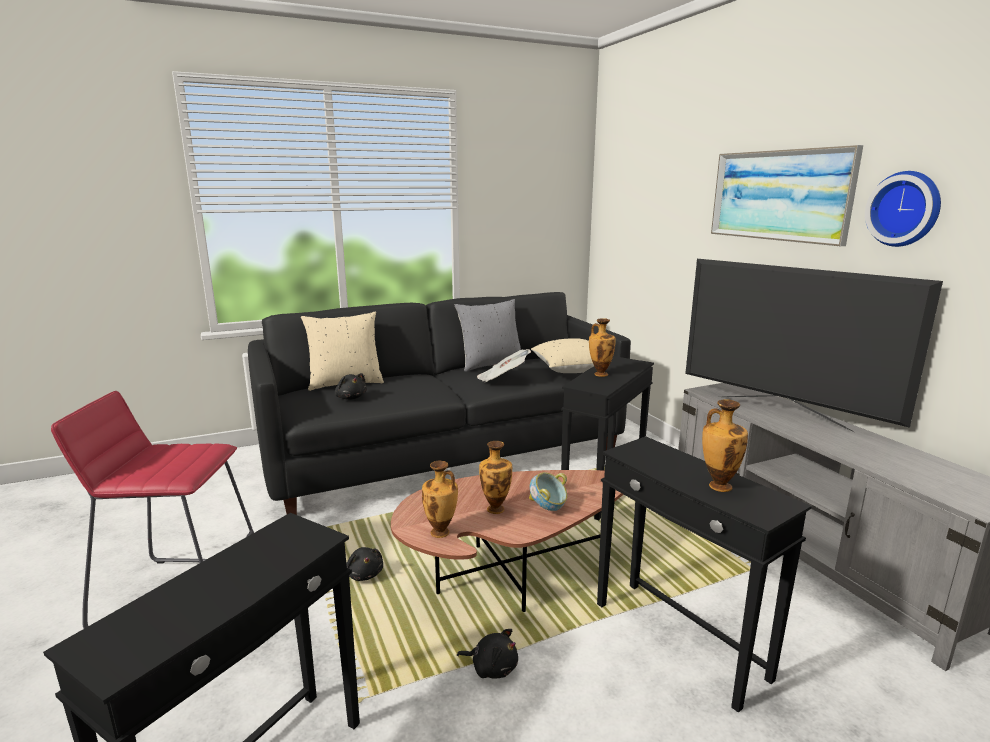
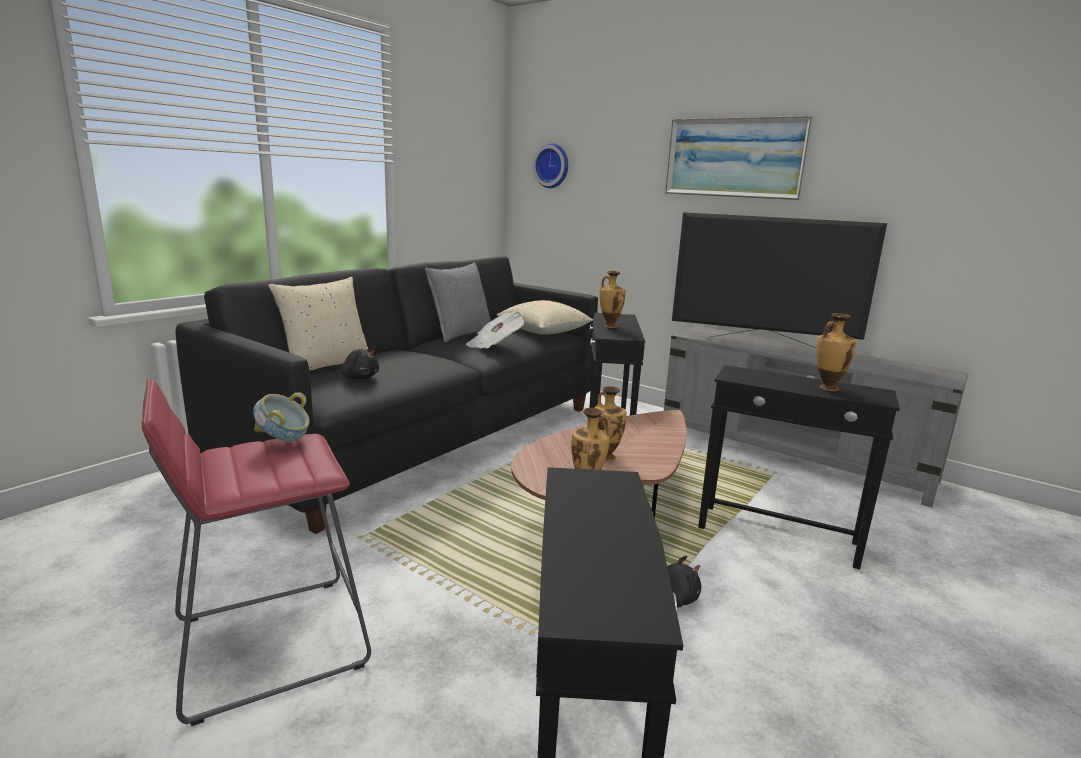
camera: 30 degrees left, 0 degrees up
black plush toy [346,547,383,581] -> none
bowl [529,472,567,511] -> bowl moved to [253,392,310,443]
wall clock [865,171,941,247] -> wall clock moved to [533,143,568,188]

